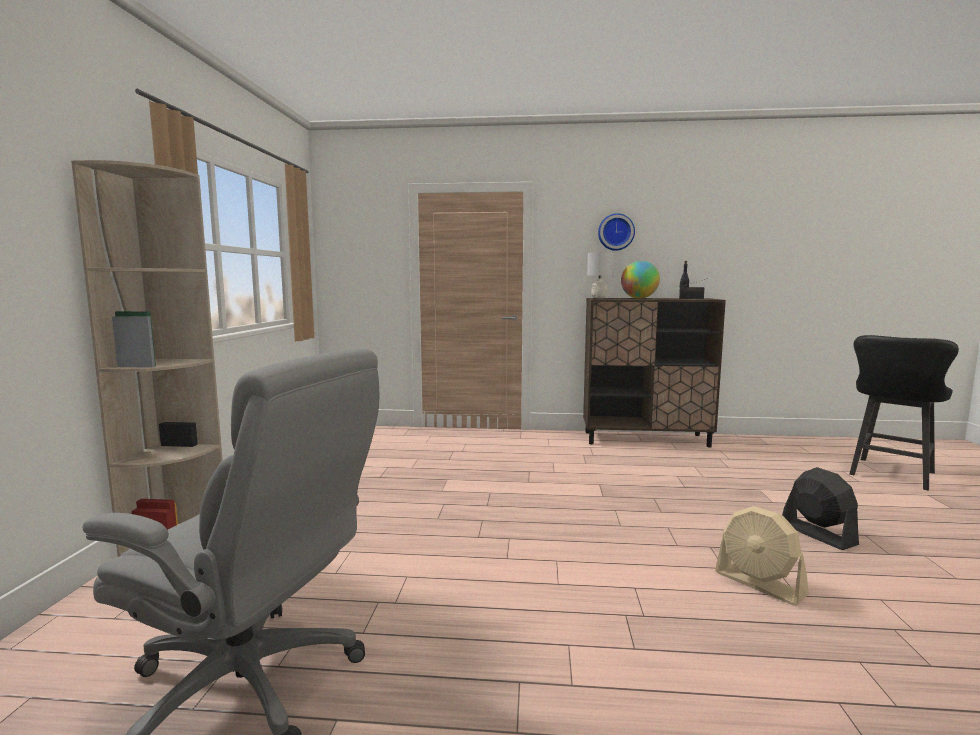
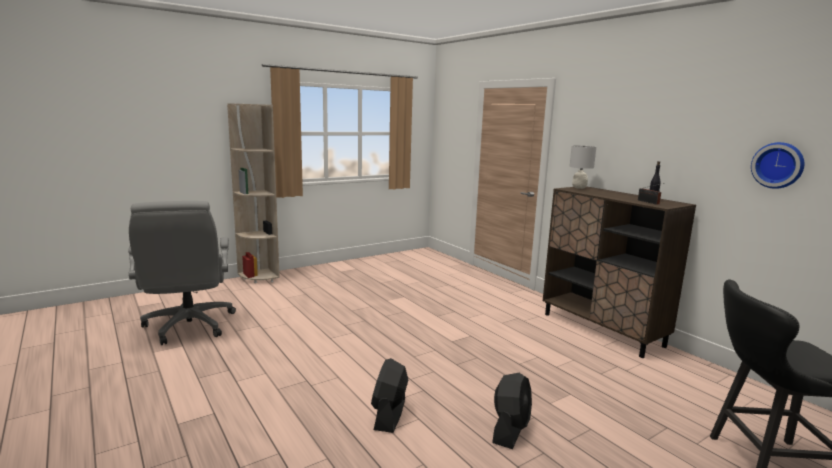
camera: 50 degrees right, 5 degrees up
wall clock [598,213,635,251] -> wall clock moved to [751,142,805,189]
globe [621,261,660,299] -> none
beige fan [715,506,809,606] -> black fan [371,358,408,433]

